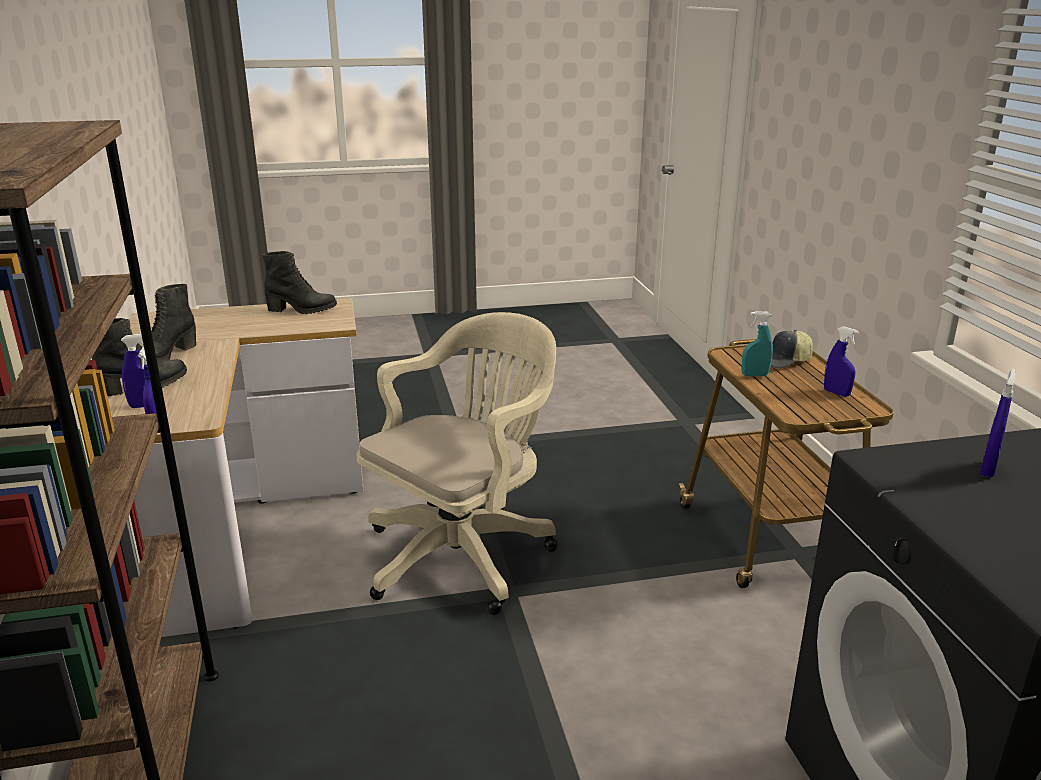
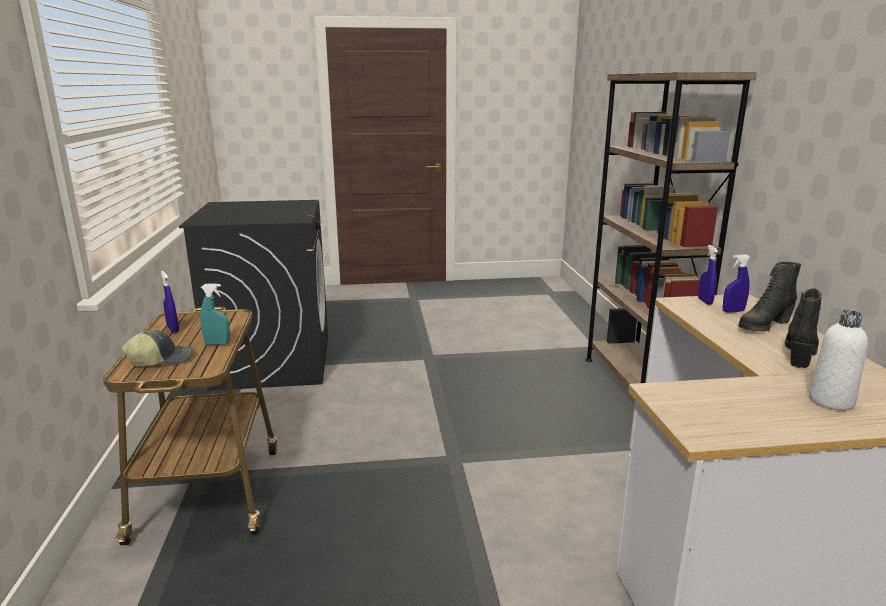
camera: 175 degrees left, 5 degrees down
black boot [262,251,337,314] -> none
beige office chair [357,312,558,615] -> none
blue spray bottle [980,369,1016,478] -> none
none -> white bottle [809,310,868,410]

